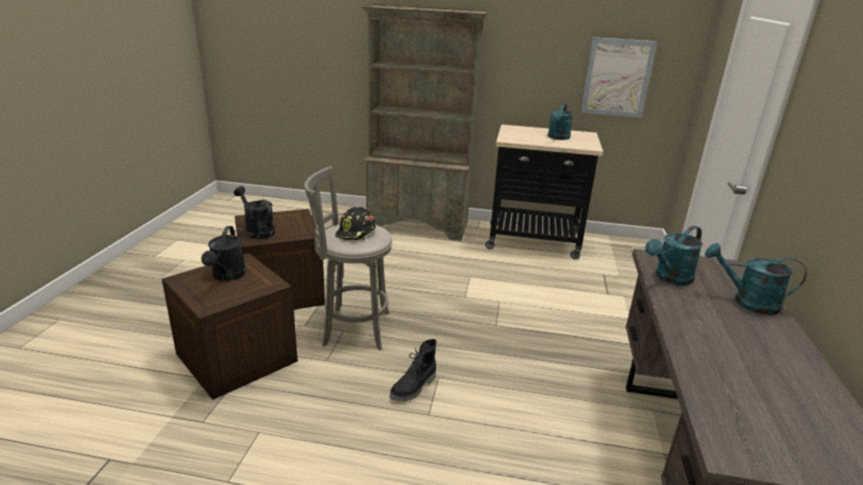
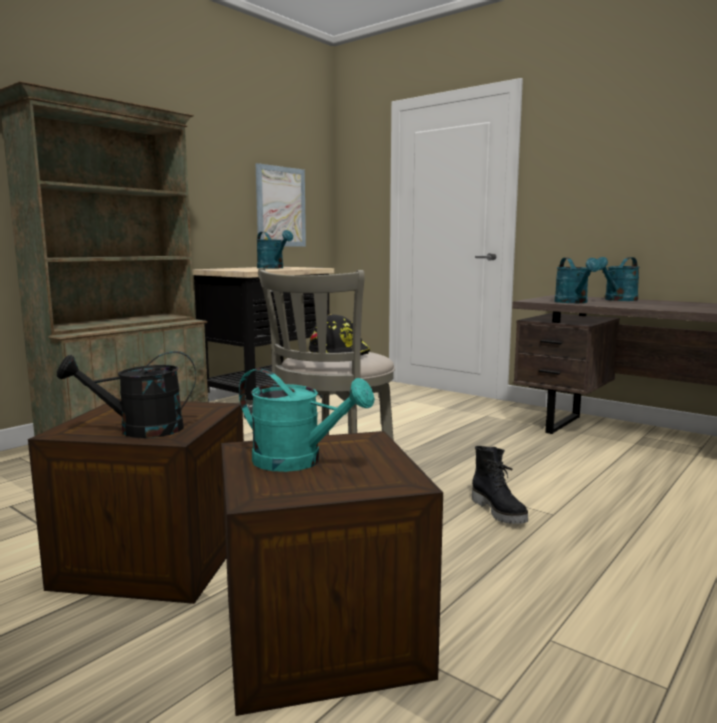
camera: 60 degrees left, 15 degrees down
black watering can [201,226,246,281] -> turquoise watering can [239,368,375,472]

